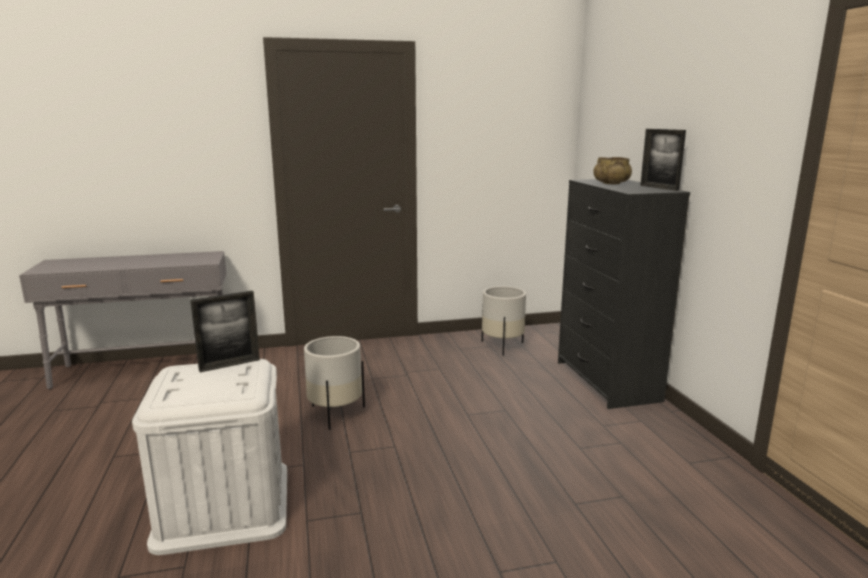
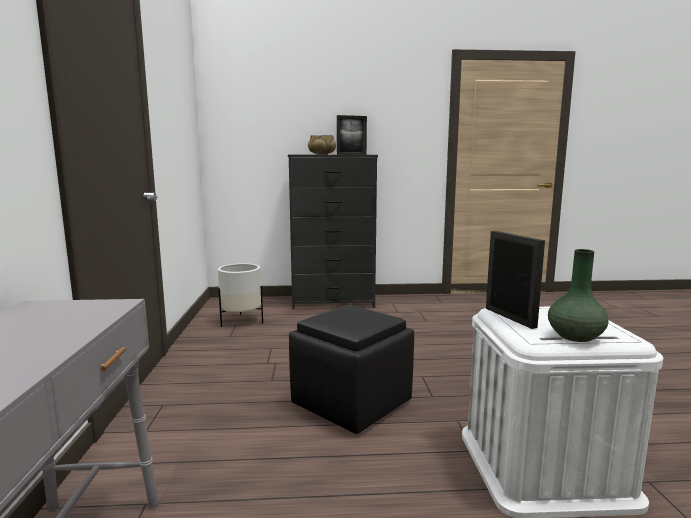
camera: 80 degrees left, 5 degrees down
white planter [304,336,365,430] -> black ottoman [289,305,414,434]
none -> green vase [548,249,609,342]

